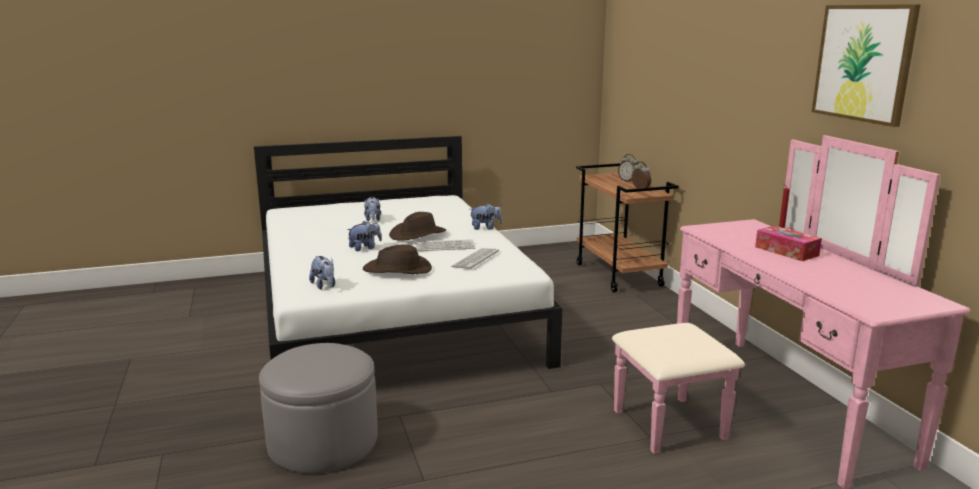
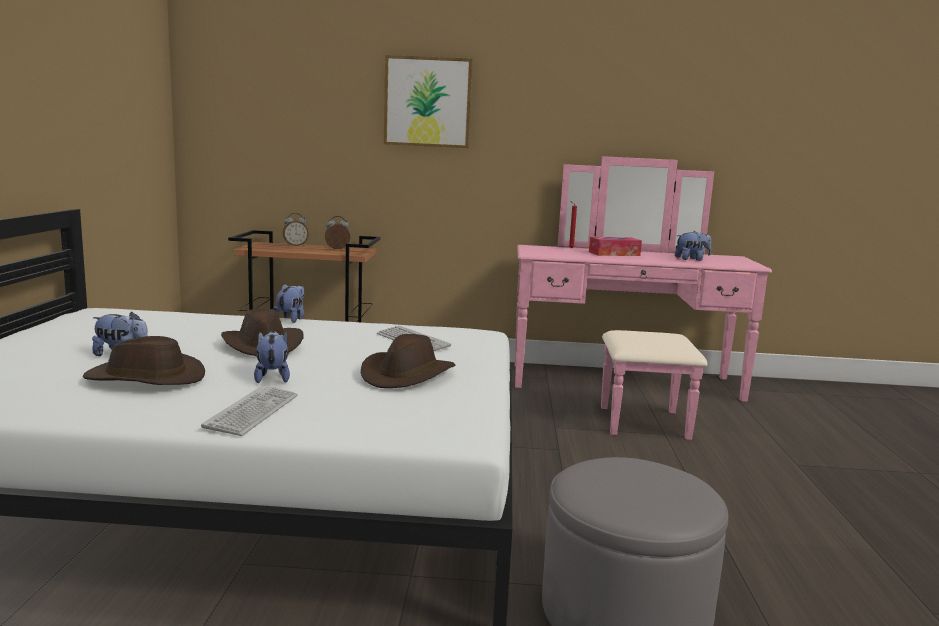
camera: 70 degrees left, 5 degrees down
plush toy [309,256,335,289] -> plush toy moved to [675,231,711,261]
keyboard [416,239,475,251] -> keyboard moved to [201,386,298,436]
picture [812,4,920,127] -> picture moved to [384,55,473,148]
none -> brown hat [83,336,205,385]

